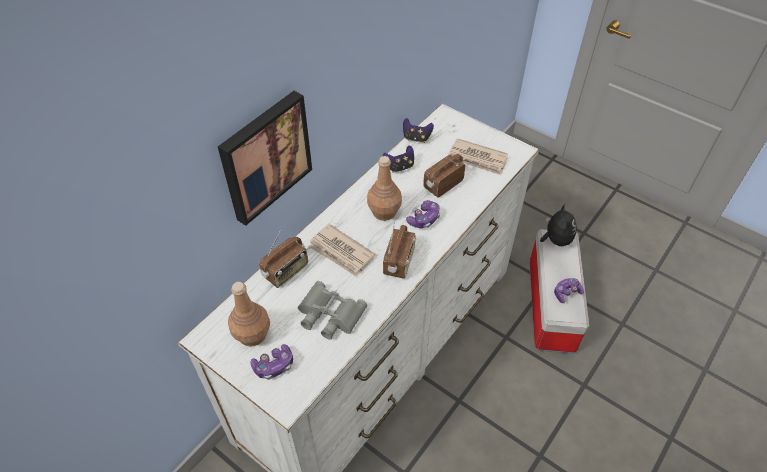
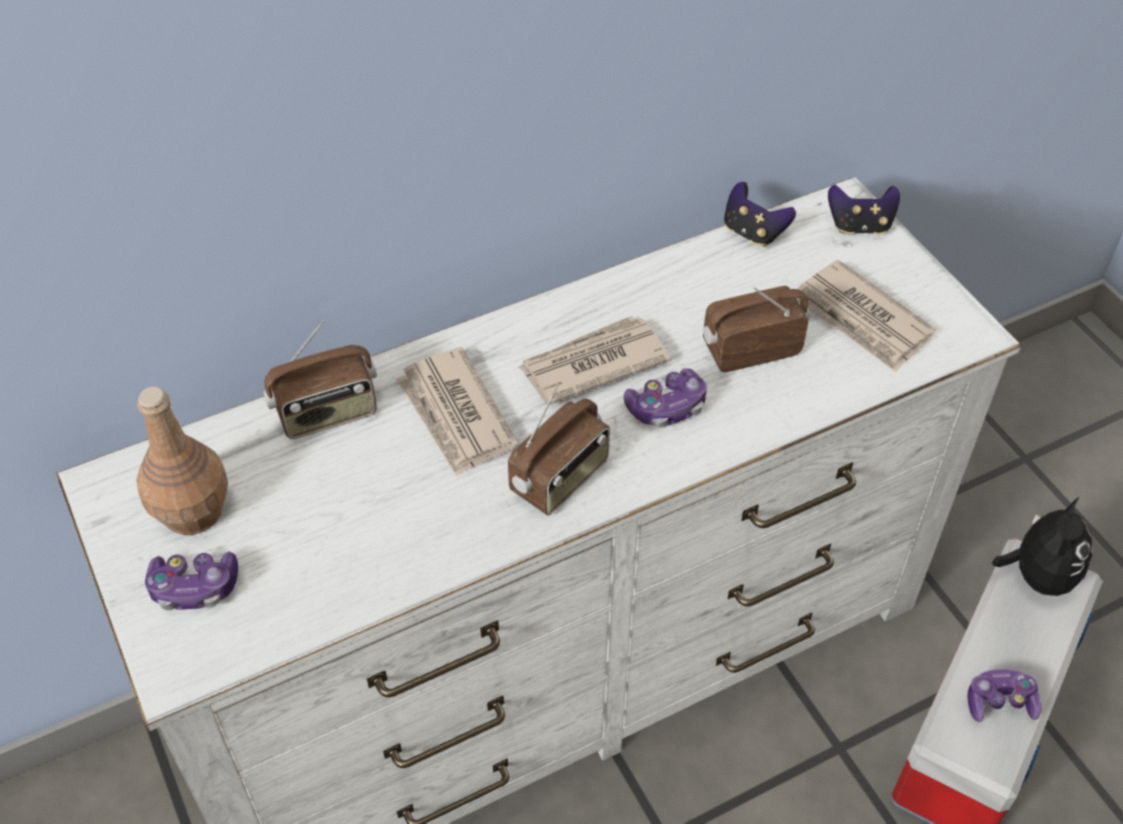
camera: 25 degrees right, 0 degrees up
picture [218,91,312,226] -> none
grey binoculars [298,281,367,340] -> none
brown bottle [367,156,402,221] -> newspaper [518,316,671,405]
game controller [383,145,414,173] -> game controller moved to [828,185,900,235]

